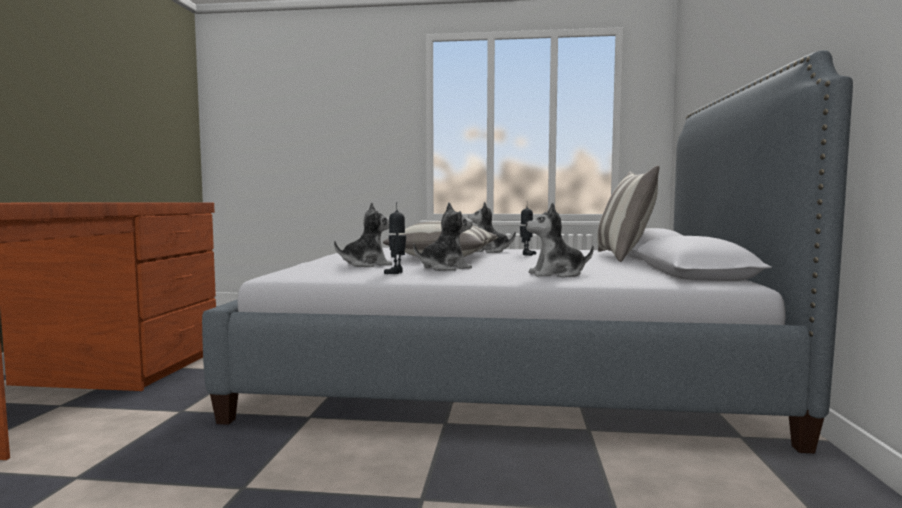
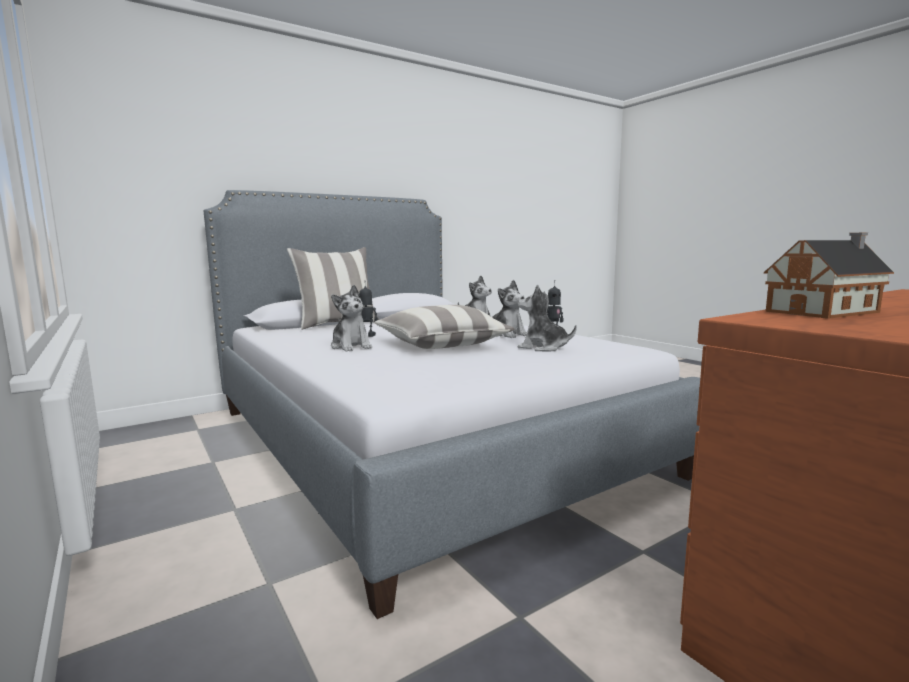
camera: 130 degrees left, 5 degrees up
plush toy [413,202,473,271] -> plush toy turned 150 degrees counterclockwise [488,280,527,338]
none -> toy house [764,233,894,319]

